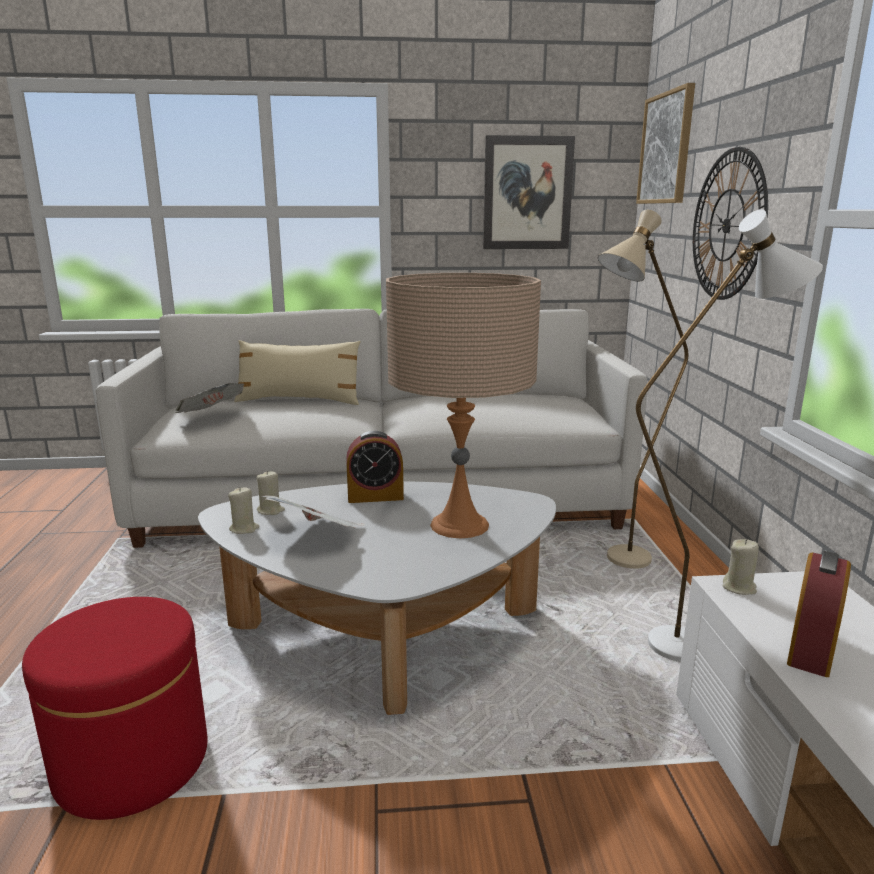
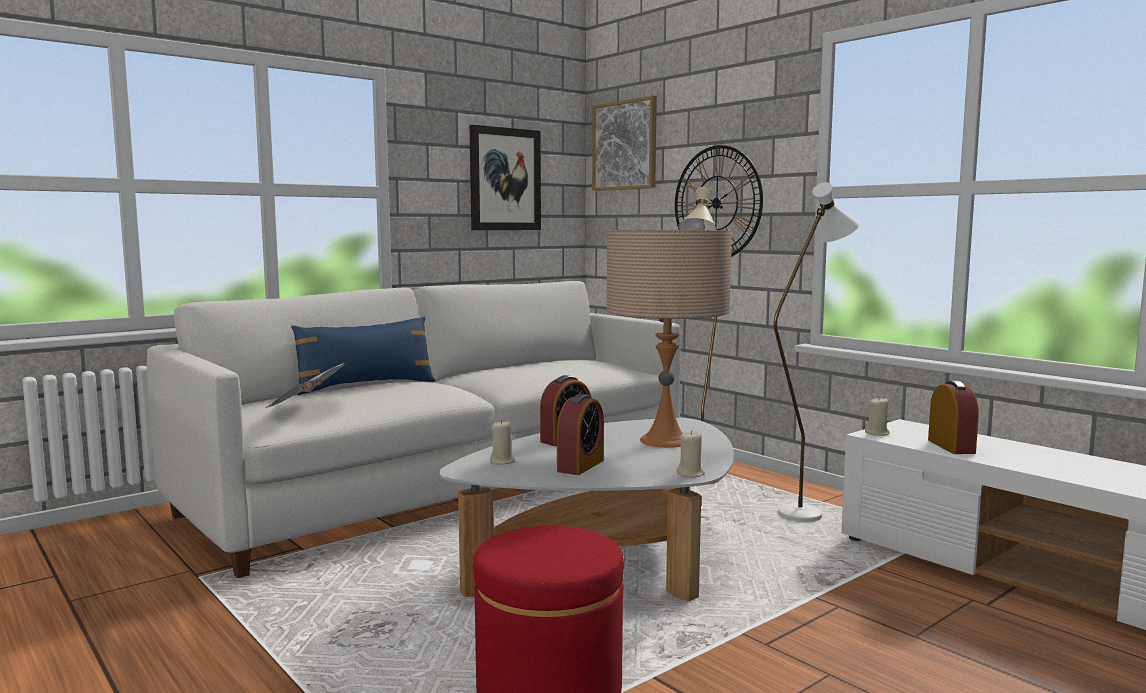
camera: 35 degrees left, 10 degrees down
beige candle [228,487,260,534] -> beige candle moved to [677,430,705,477]
beige pillow [234,340,361,405] -> blue pillow [291,316,436,395]
newspaper [261,495,365,528] -> alarm clock [557,394,604,475]

